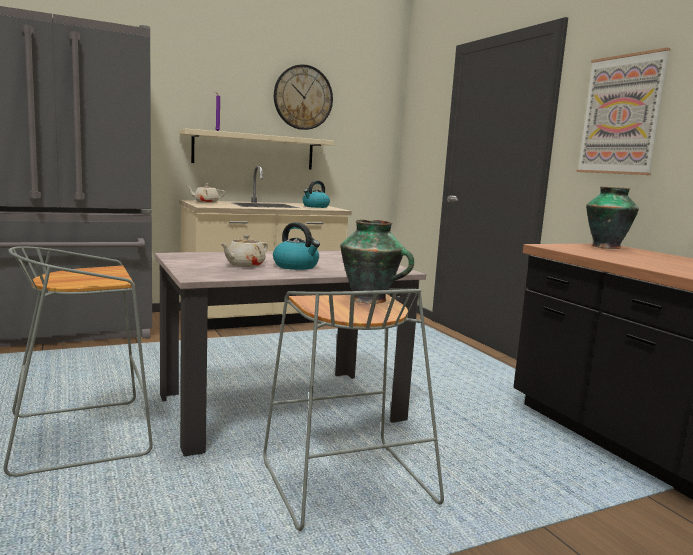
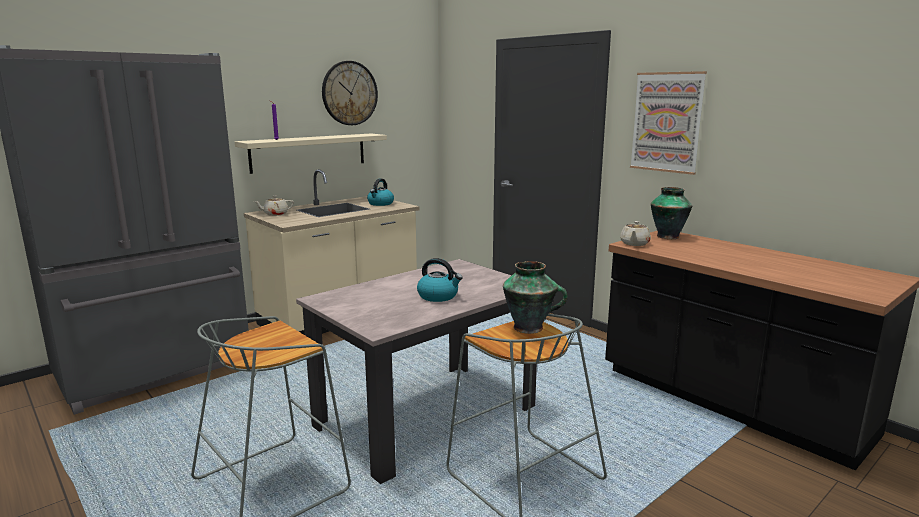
camera: 15 degrees left, 5 degrees up
beige teapot [221,235,268,267] -> beige teapot moved to [620,221,651,246]

